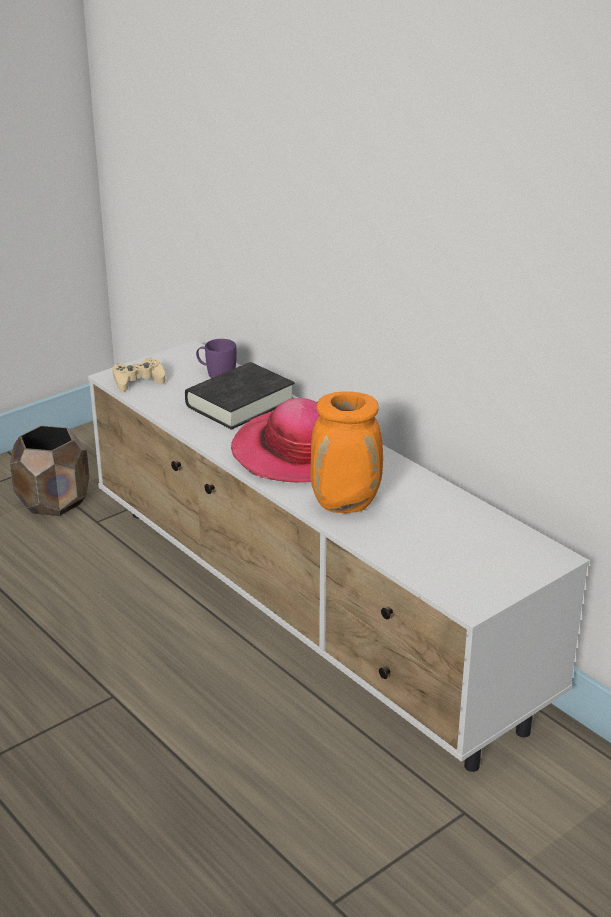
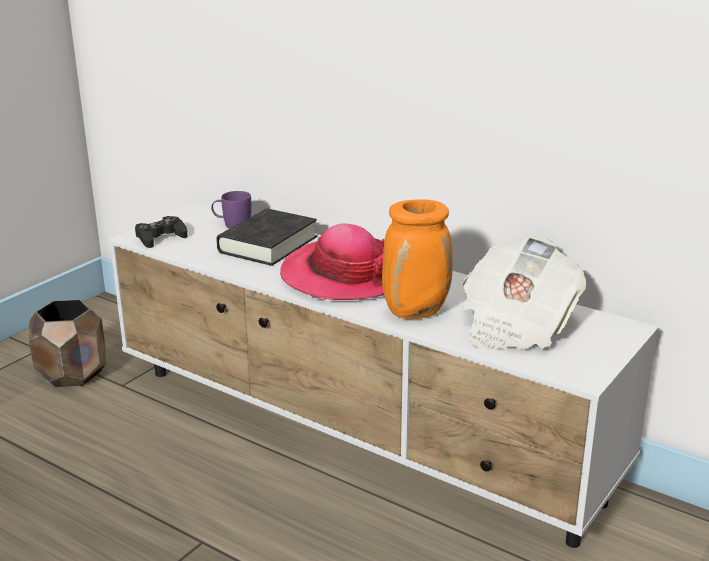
camera: 15 degrees left, 5 degrees down
beige game controller [112,358,165,392] -> black game controller [135,216,188,248]
none -> newspaper [462,236,586,350]

